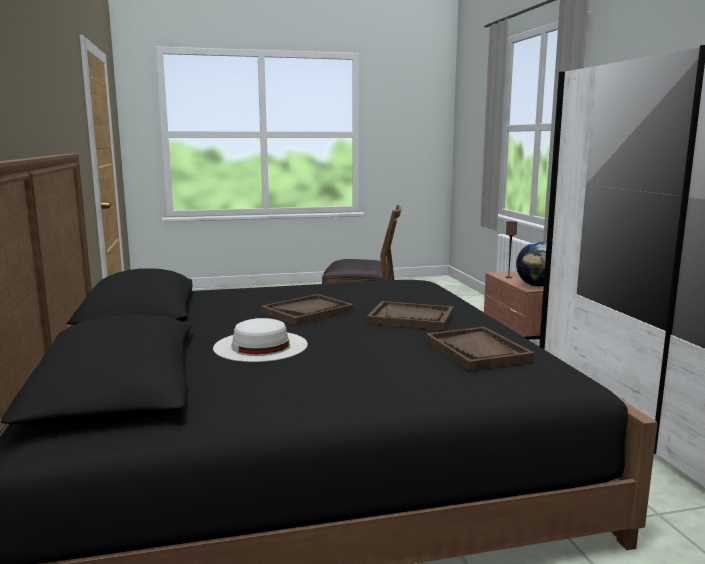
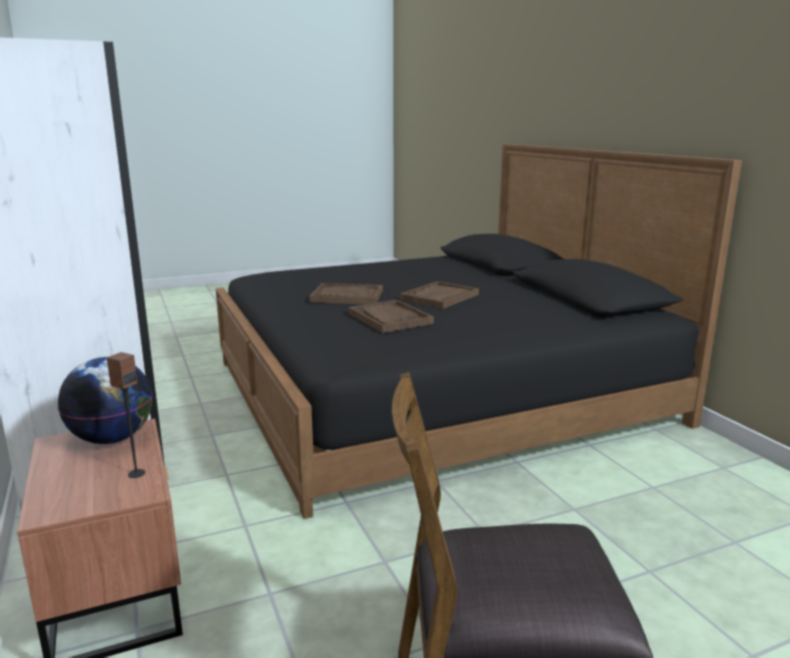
camera: 170 degrees right, 5 degrees up
white hat [213,318,308,362] -> none
brown tray [425,327,534,371] -> brown tray moved to [348,299,434,333]

